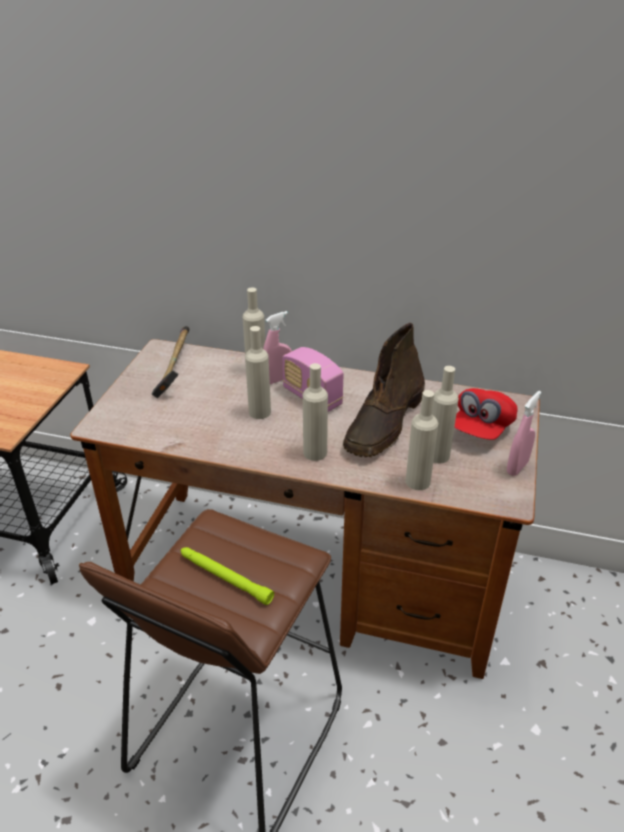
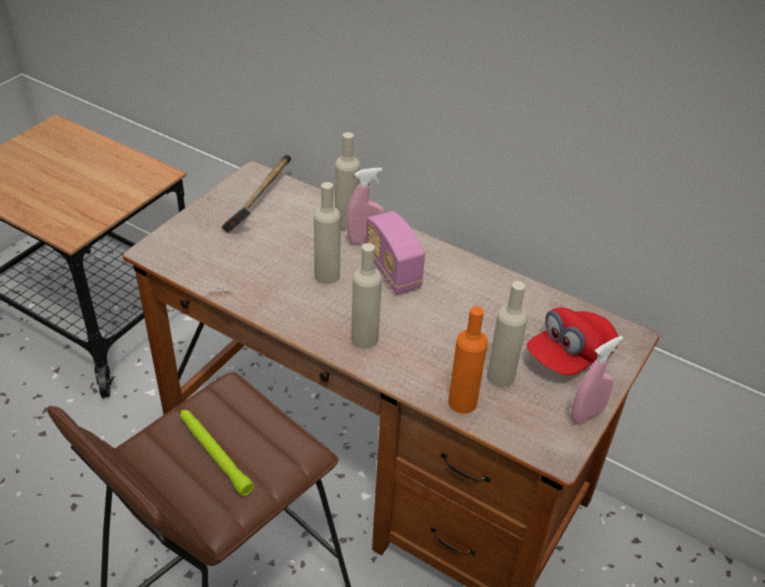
camera: 15 degrees right, 5 degrees up
brown boot [343,323,425,457] -> none
beige bottle [406,390,438,490] -> orange bottle [448,306,488,414]

